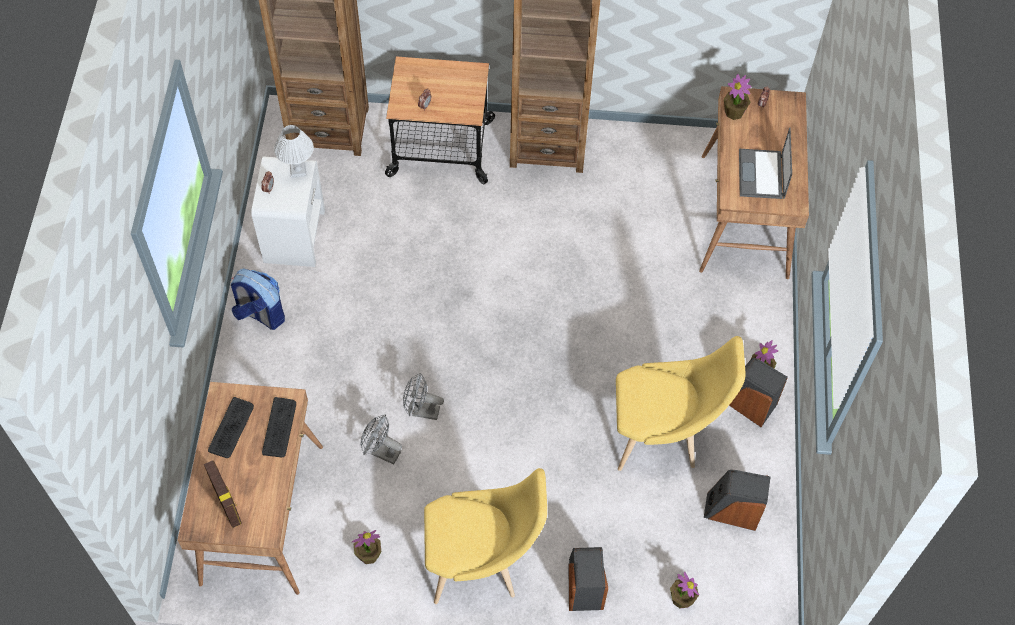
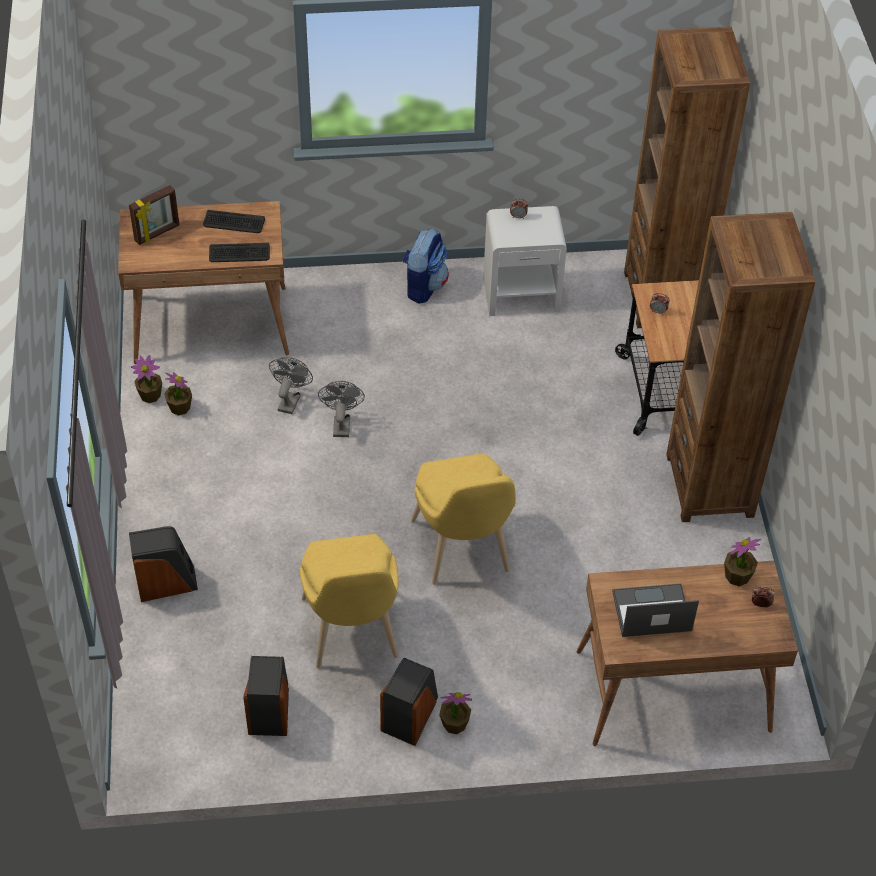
camera: 80 degrees right, 10 degrees down
white table lamp [274,125,314,178] -> none
yellow chair [424,468,547,604] -> yellow chair moved to [411,453,516,585]
potted plant [670,572,699,609] -> potted plant moved to [131,355,162,403]

